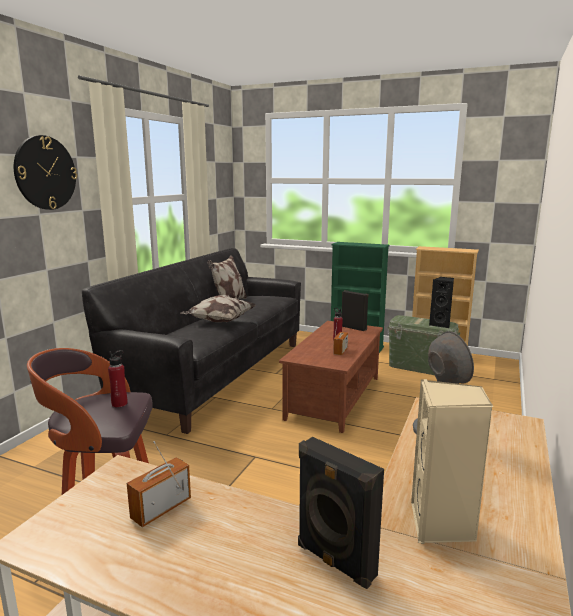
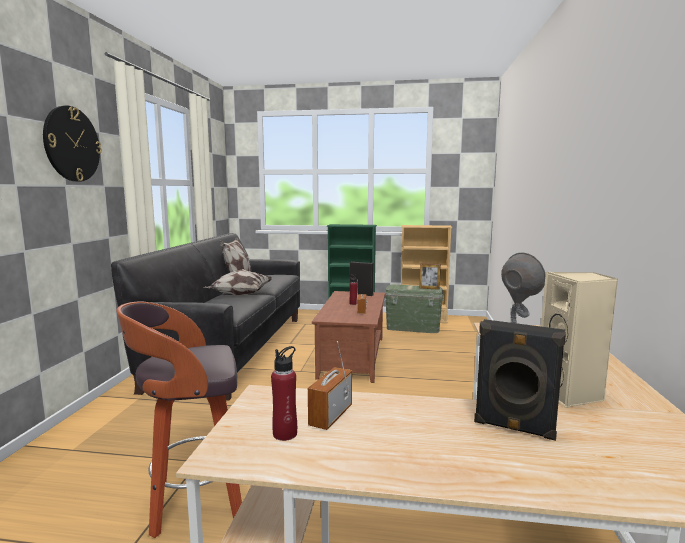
camera: 15 degrees left, 5 degrees down
red bottle [108,350,127,407] -> red bottle moved to [271,346,297,441]
black speaker [429,277,454,328] -> picture frame [420,263,441,290]

